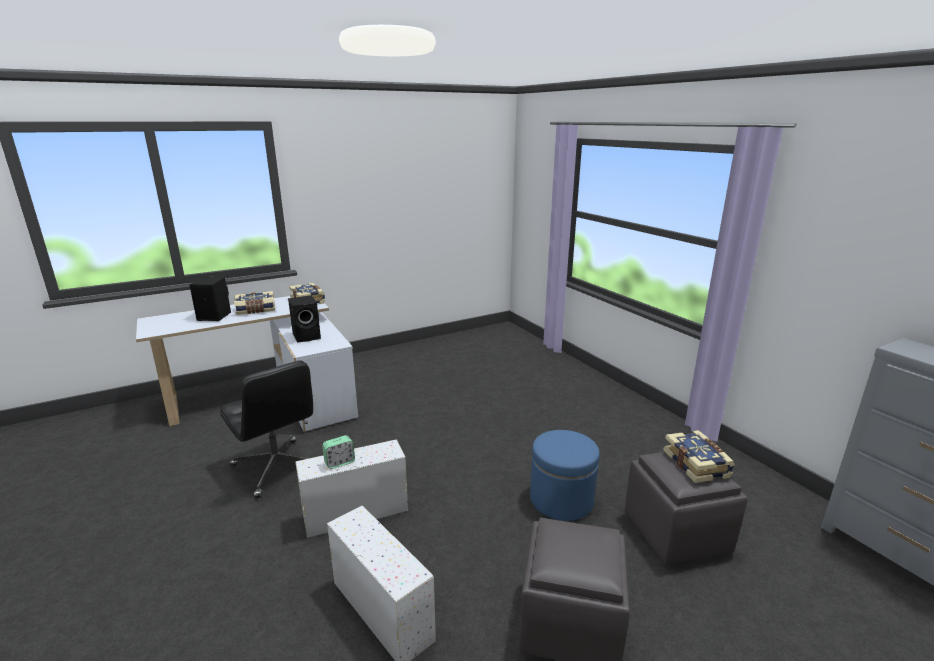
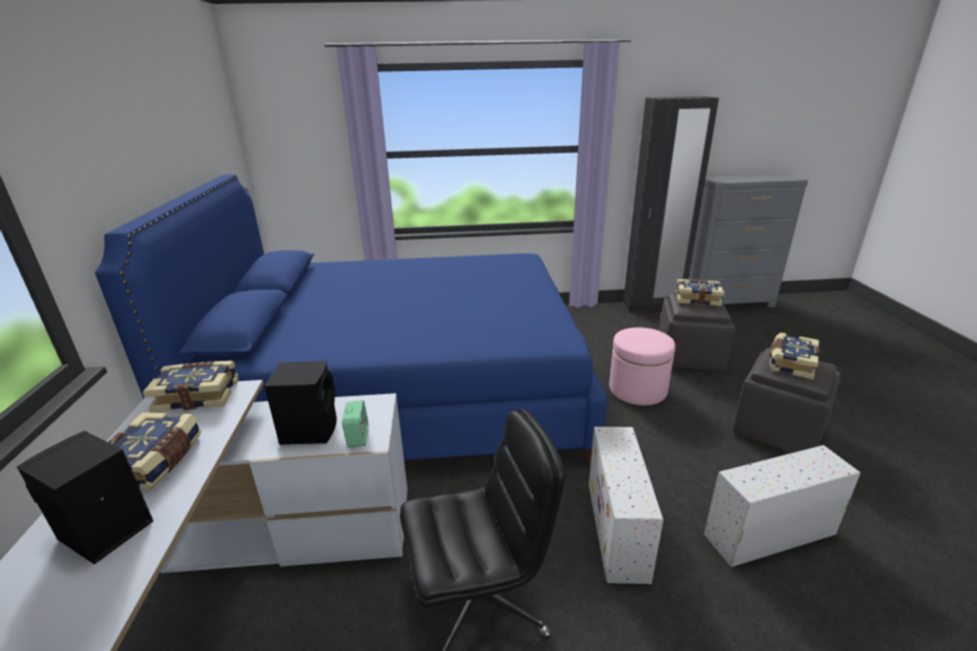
camera: 65 degrees left, 5 degrees up
alarm clock [322,435,355,469] -> alarm clock moved to [342,400,369,448]
blue ottoman [530,430,600,521] -> pink ottoman [609,327,676,405]
none -> blue bed [95,174,608,462]
none -> black wardrobe [623,96,719,312]
none -> book [770,332,819,380]

